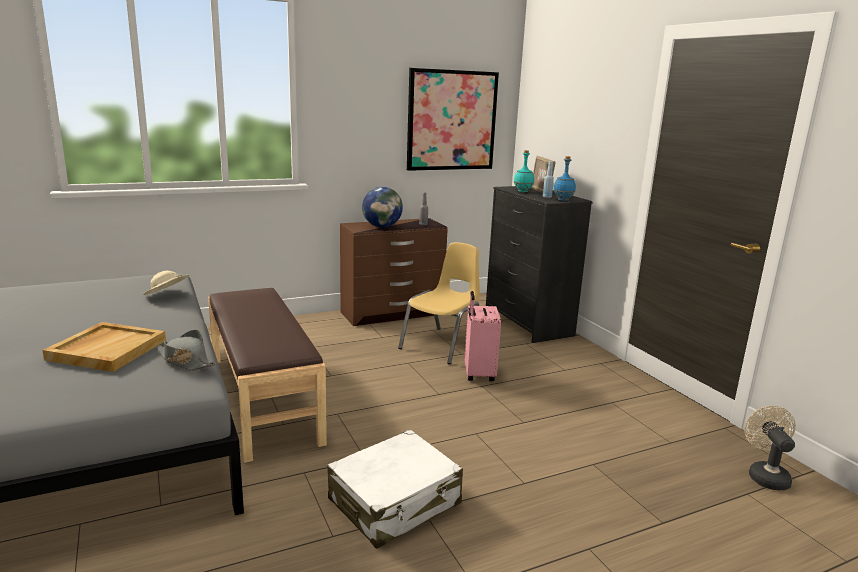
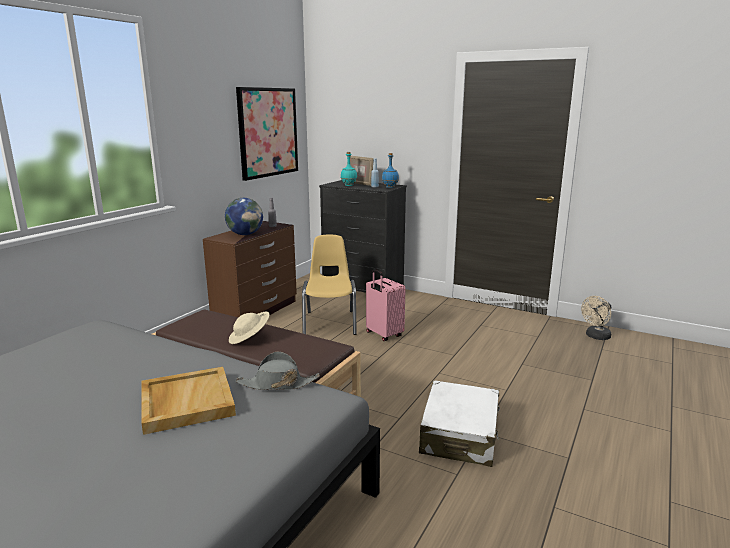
camera: 35 degrees left, 0 degrees up
beige hat [143,271,189,295] -> beige hat moved to [229,312,270,344]
beige fan [744,406,796,490] -> beige fan turned 90 degrees counterclockwise [581,296,611,340]

